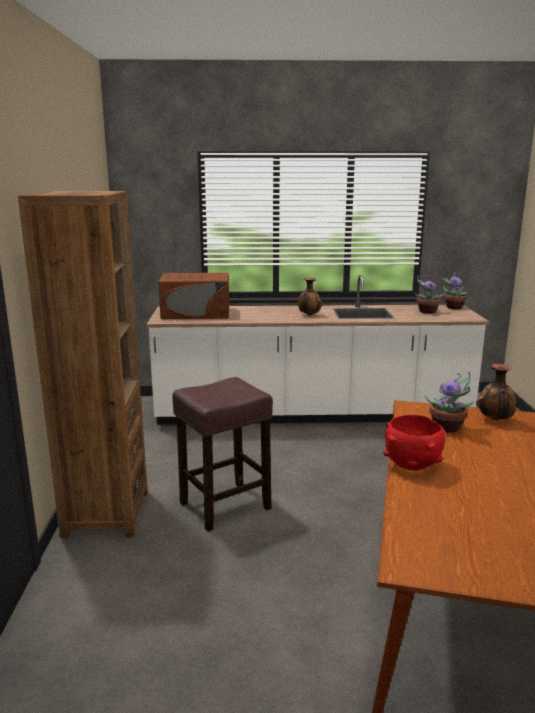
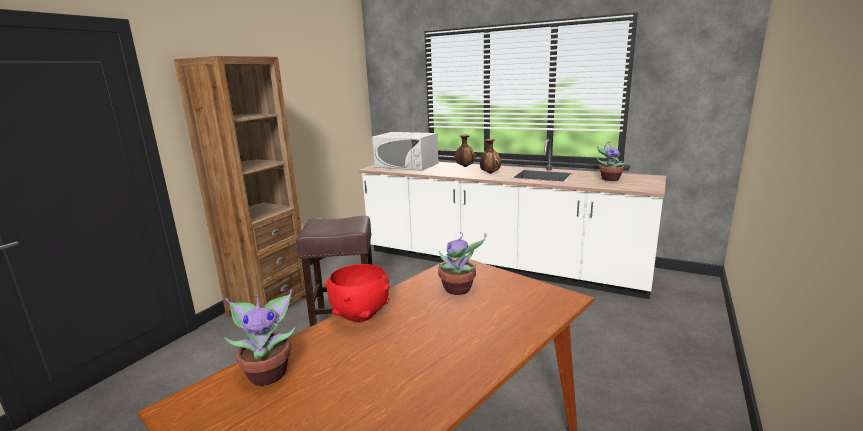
camera: 30 degrees right, 0 degrees up
brown microwave [158,273,229,319] -> white microwave [372,132,439,171]
potted plant [441,272,469,309] -> potted plant moved to [224,289,296,386]
vase [476,364,518,421] -> vase moved to [454,135,476,167]

